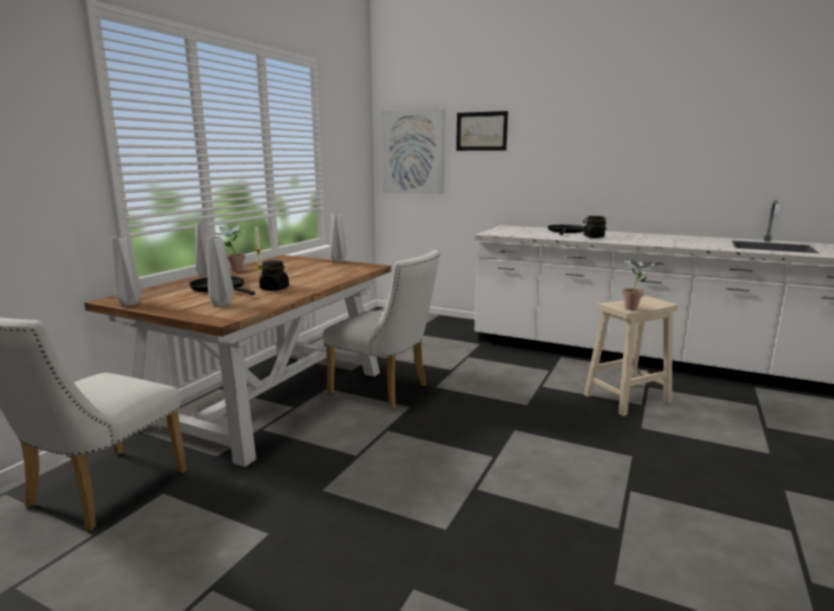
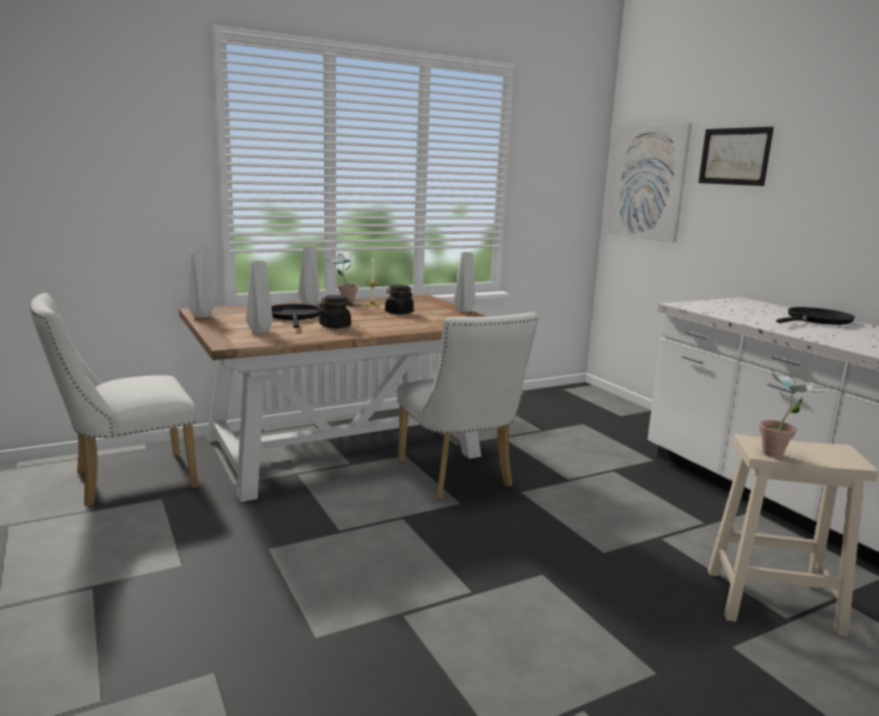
camera: 35 degrees right, 0 degrees up
black jar [583,216,607,238] -> black jar moved to [385,285,414,315]

